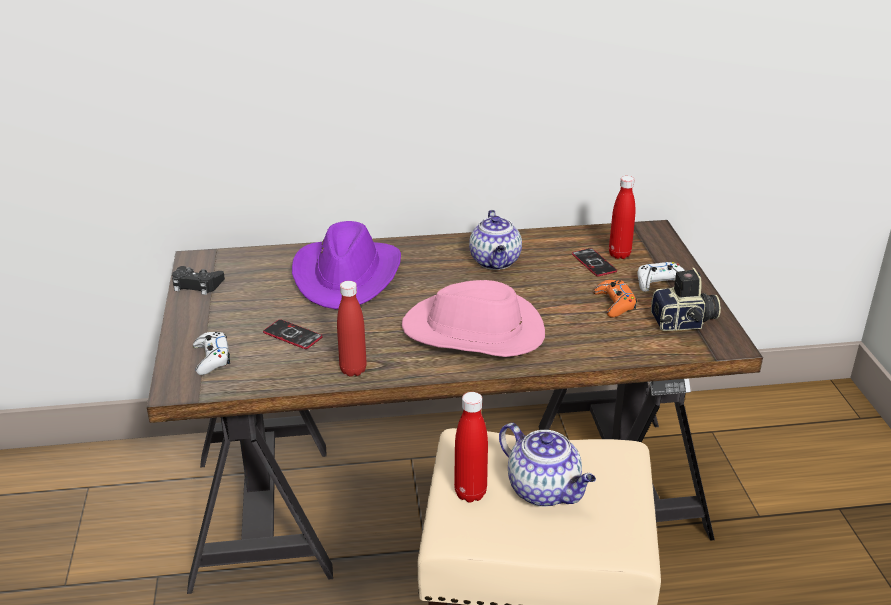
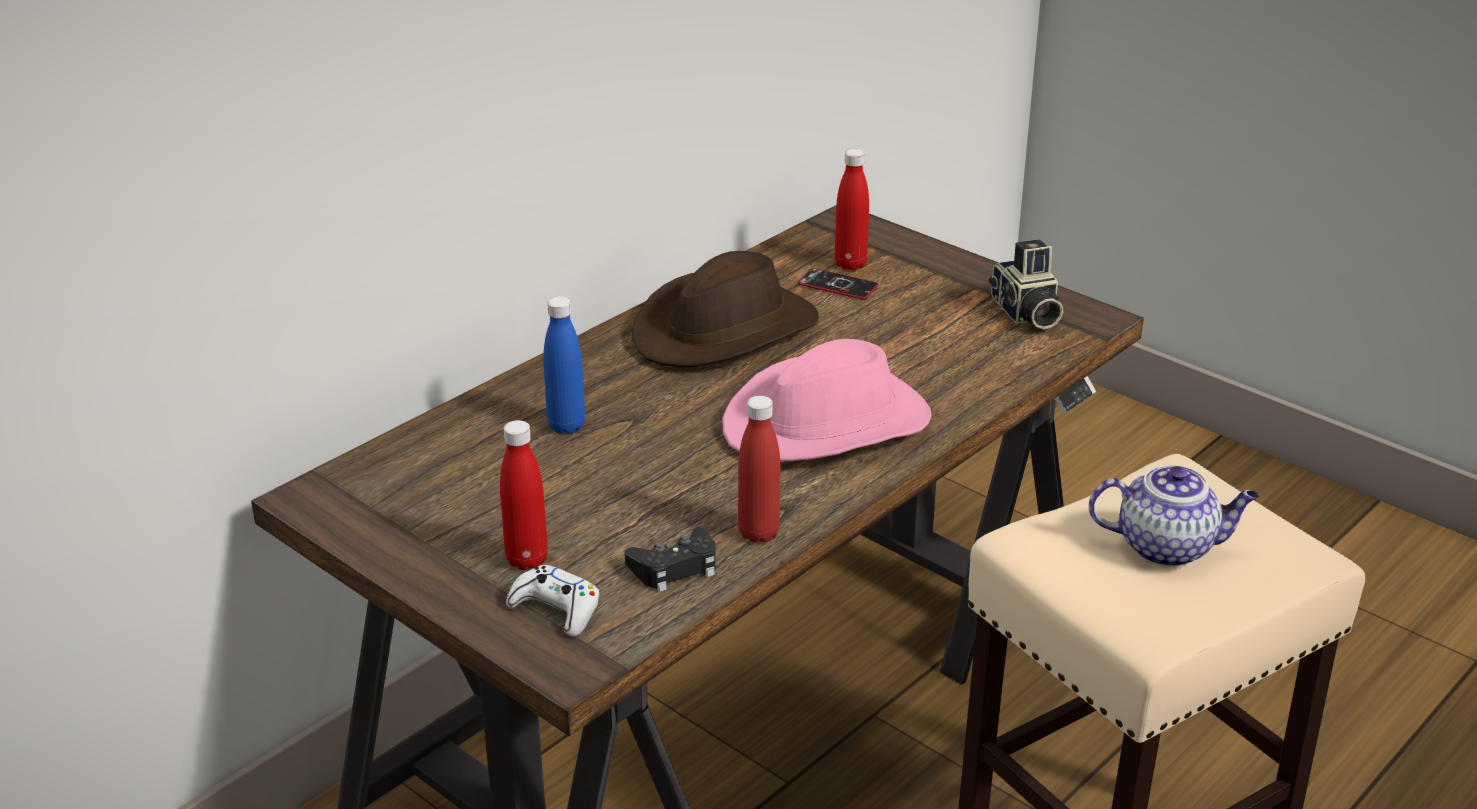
camera: 40 degrees left, 0 degrees up
black game controller [172,266,225,295] -> black game controller moved to [625,527,716,592]
phone [263,319,323,349] -> none
purple hat [292,221,401,309] -> blue bottle [543,296,585,434]
red bottle [454,392,488,502] -> red bottle moved to [500,420,548,570]
teapot [469,210,522,270] -> brown hat [632,251,819,367]
orange game controller [593,280,637,318] -> none
white game controller [637,262,685,292] -> none
camera [651,268,721,331] -> camera turned 120 degrees clockwise [989,239,1063,329]

